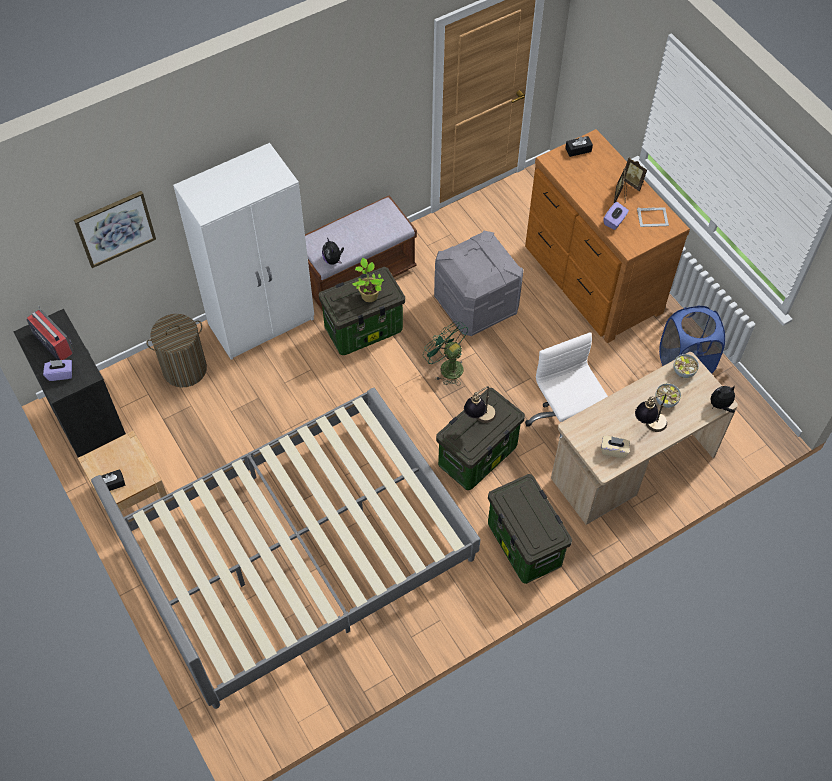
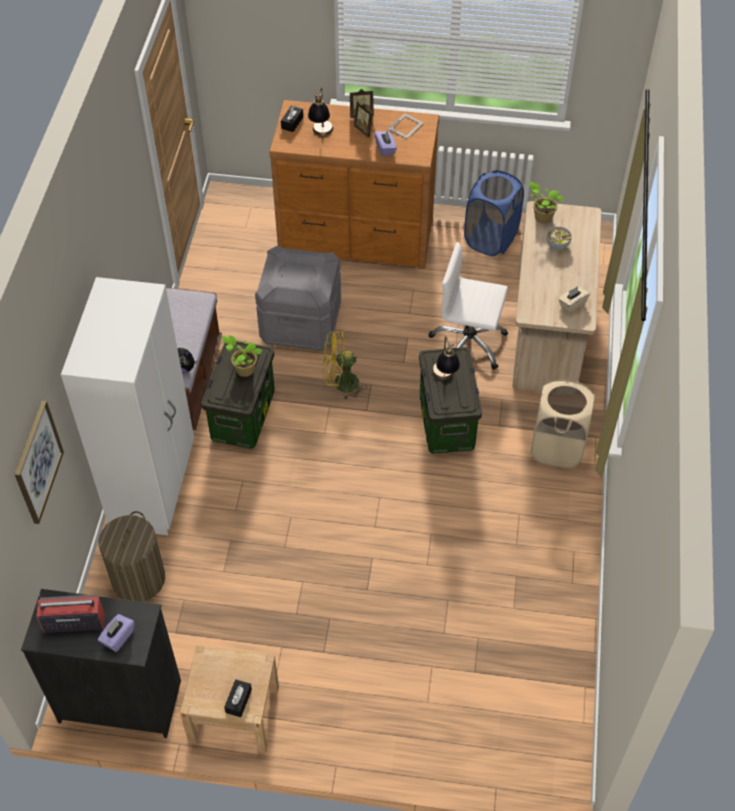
camera: 50 degrees left, 5 degrees down
grey bed [91,388,481,709] -> none
green fan [423,321,468,385] -> yellow fan [323,330,367,399]
storage box [488,474,572,584] -> beige laundry basket [530,379,595,468]
table lamp [635,394,667,432] -> table lamp moved to [308,87,333,136]
bowl [674,354,699,378] -> potted plant [528,182,565,224]
plush toy [711,386,735,413] -> none

